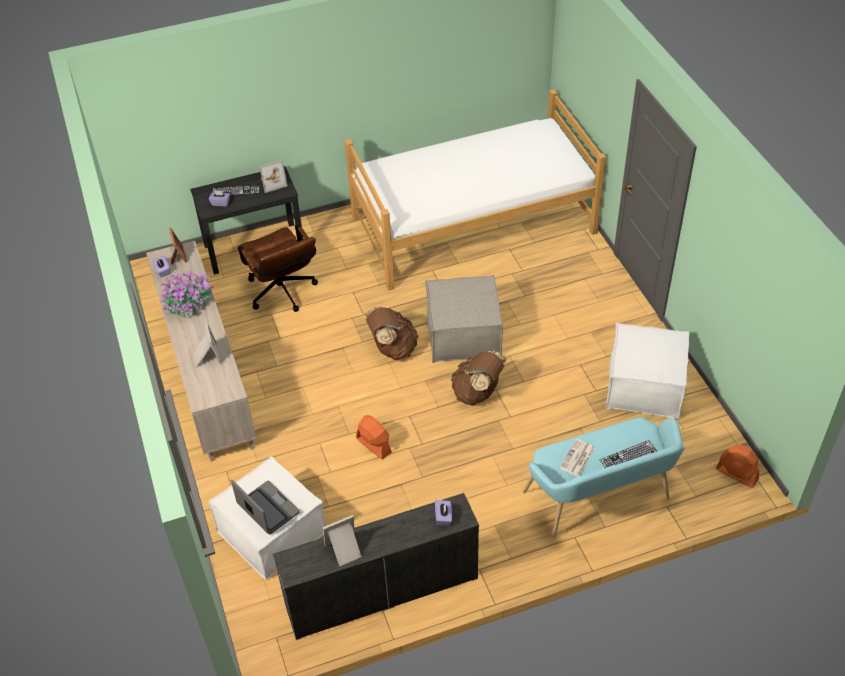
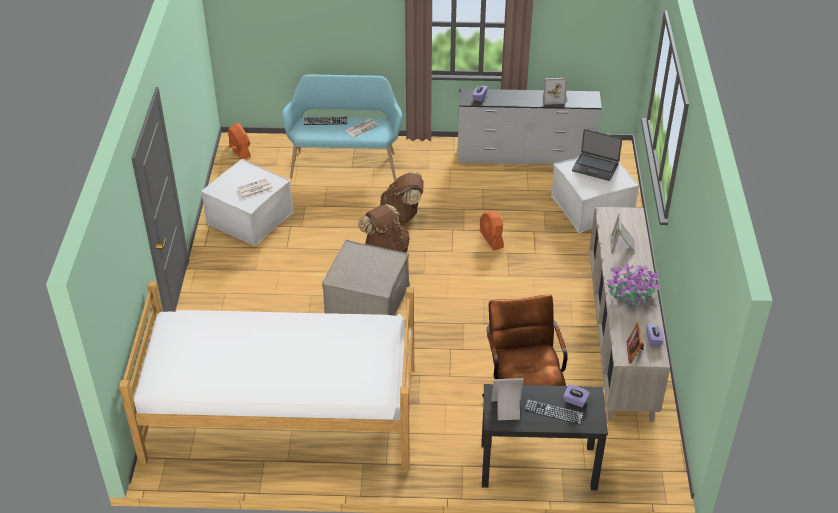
camera: 160 degrees left, 5 degrees down
laptop [231,480,300,534] -> laptop turned 45 degrees counterclockwise [572,129,622,181]
brown backpack [365,306,418,360] -> brown backpack moved to [380,172,423,223]
none -> newspaper [237,178,273,198]

